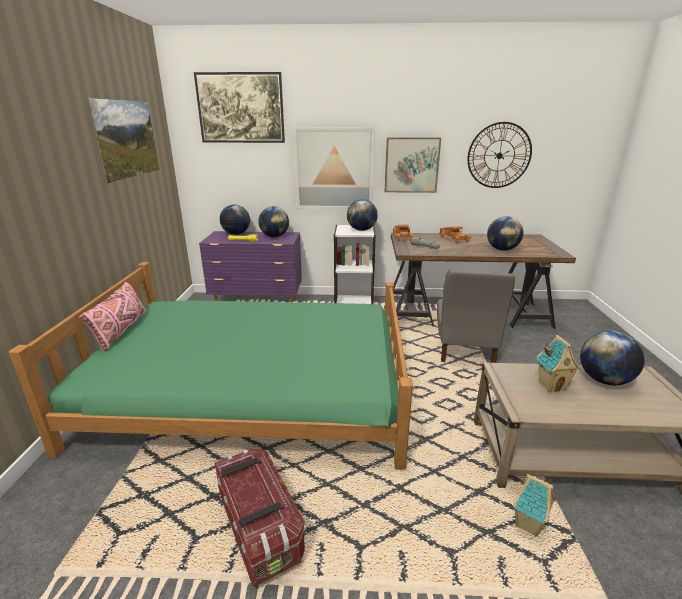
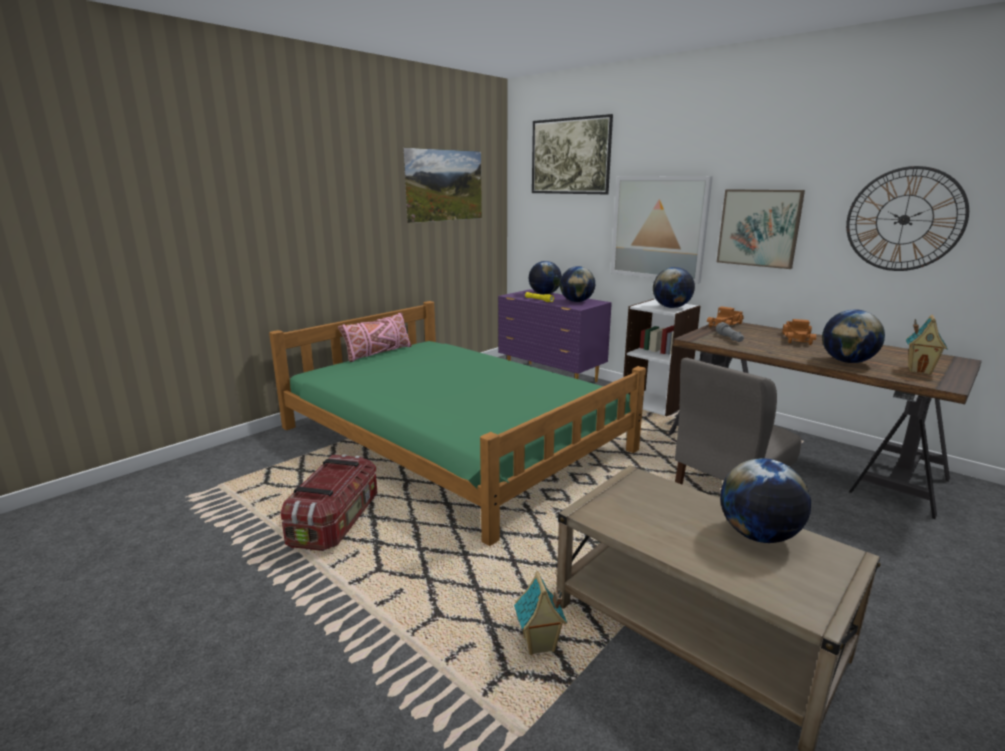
camera: 40 degrees right, 5 degrees down
toy house [536,335,580,393] -> toy house moved to [906,315,948,375]

